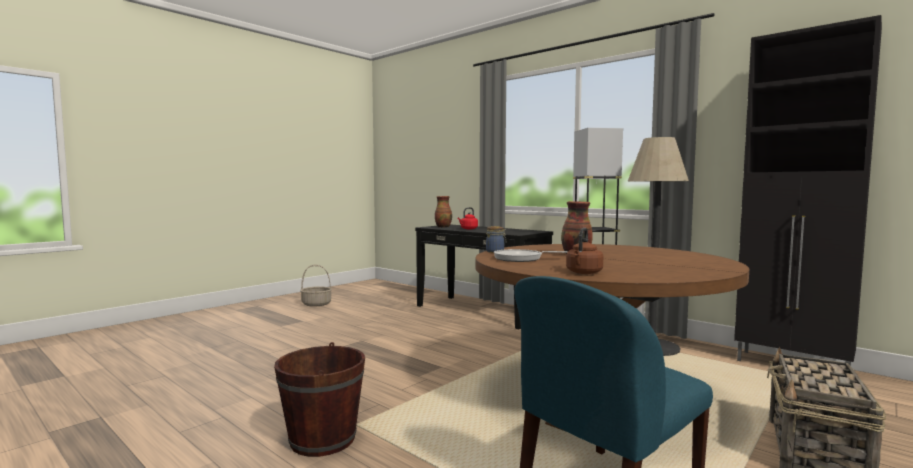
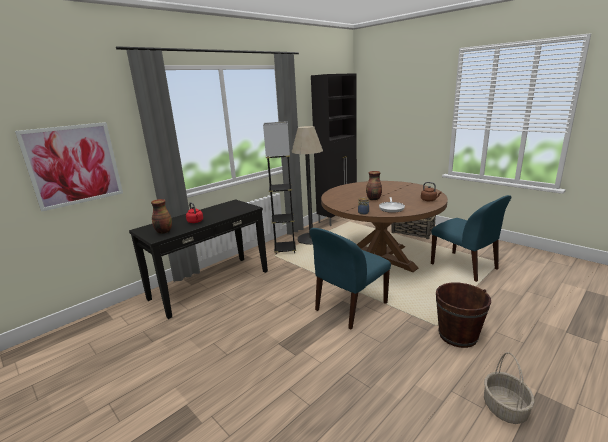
camera: 85 degrees left, 15 degrees up
basket [300,265,332,306] -> basket moved to [484,352,535,424]
none -> picture [15,122,123,212]
none -> blue chair [309,228,391,329]

